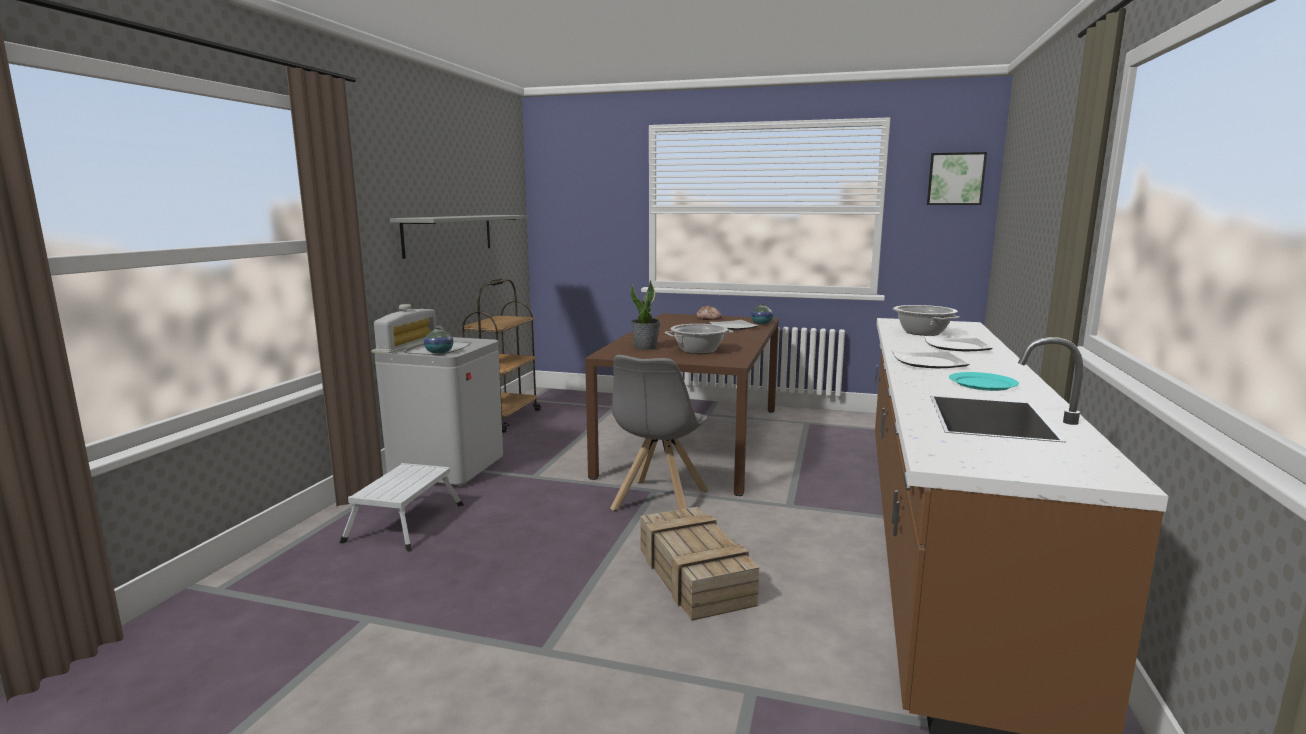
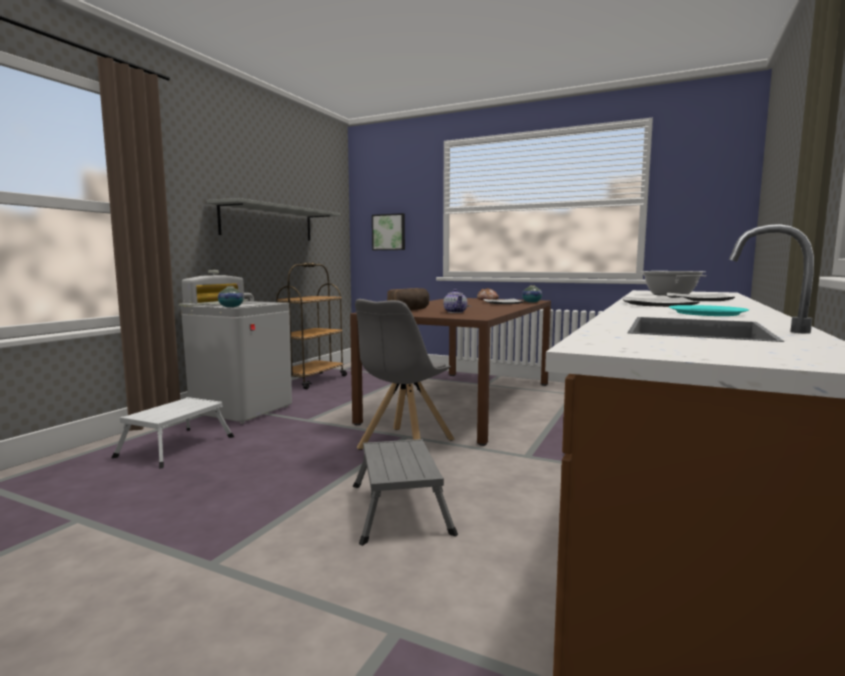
camera: 10 degrees right, 5 degrees down
potted plant [631,280,661,350] -> bread [387,288,429,310]
crate [640,507,759,621] -> grey step ladder [353,439,458,546]
cooking pot [665,324,733,354] -> teapot [443,289,467,313]
picture [927,152,987,205] -> picture moved to [372,213,405,250]

